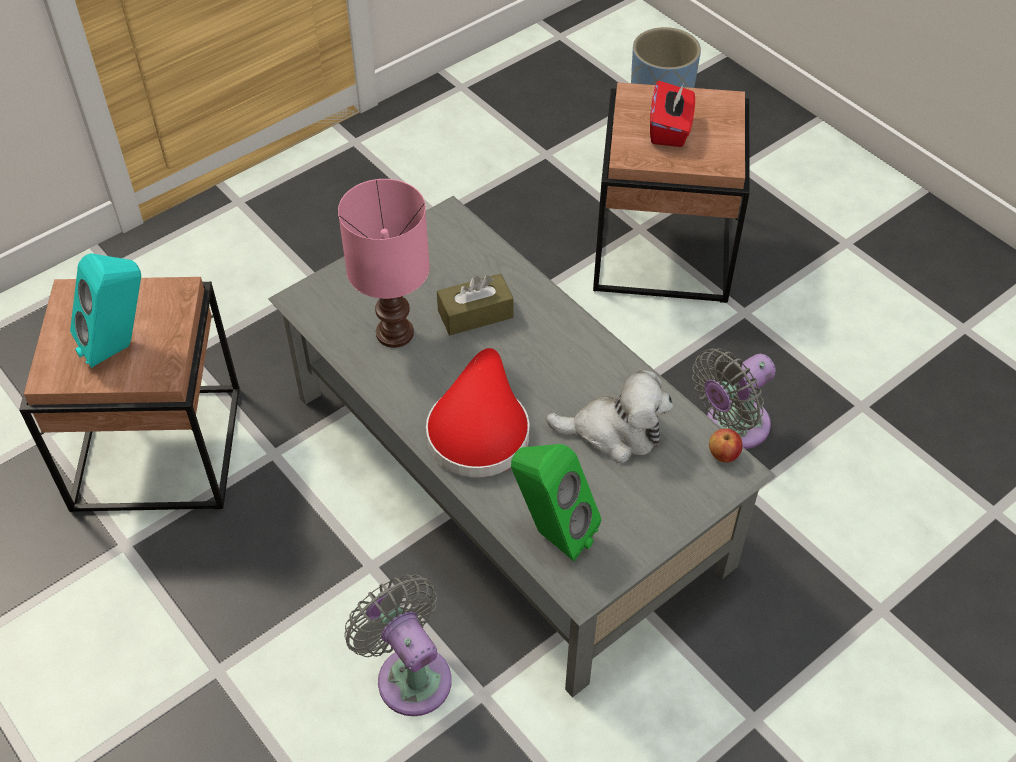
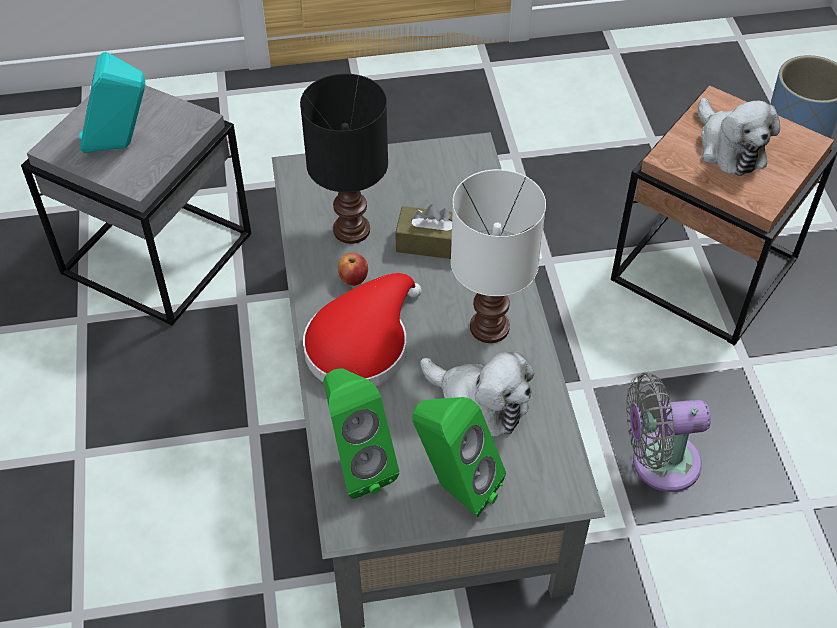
camera: 30 degrees right, 0 degrees up
brown side table [19,277,240,512] -> grey side table [21,85,251,326]
pink table lamp [338,179,430,348] -> black table lamp [300,73,388,244]
grey fan [344,574,452,716] -> none
red tissue box [650,81,695,147] -> plush toy [698,98,780,176]
apple [709,428,743,463] -> apple moved to [338,253,368,286]
none -> green speaker [412,397,506,517]
none -> white table lamp [451,169,546,343]

